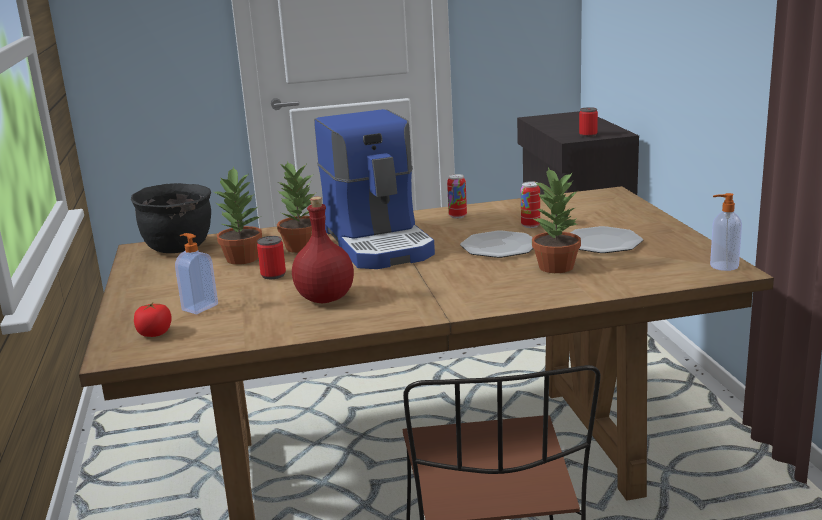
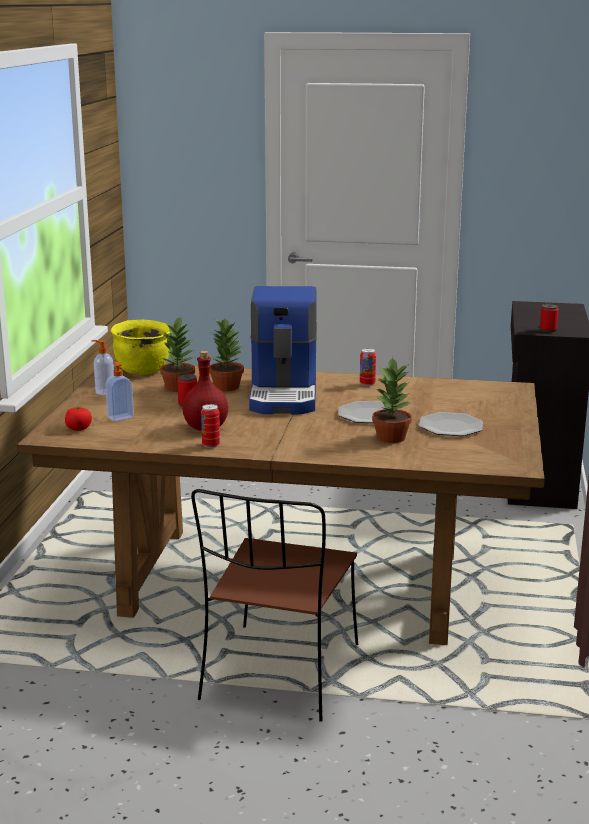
camera: 20 degrees right, 0 degrees up
black cooking pot [131,183,211,253] -> yellow cooking pot [110,320,171,375]
can [521,181,540,228] -> can moved to [201,404,220,448]
soap dispenser [710,193,742,271] -> soap dispenser moved to [92,340,114,395]

